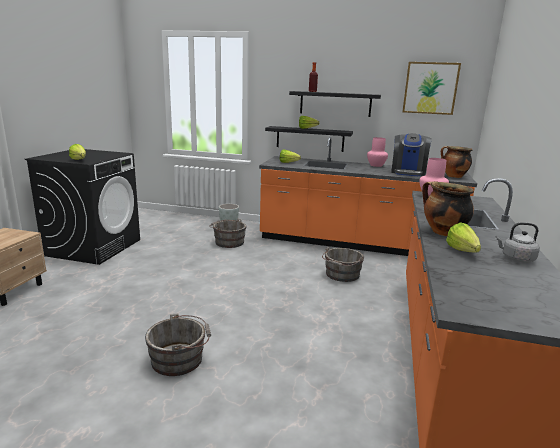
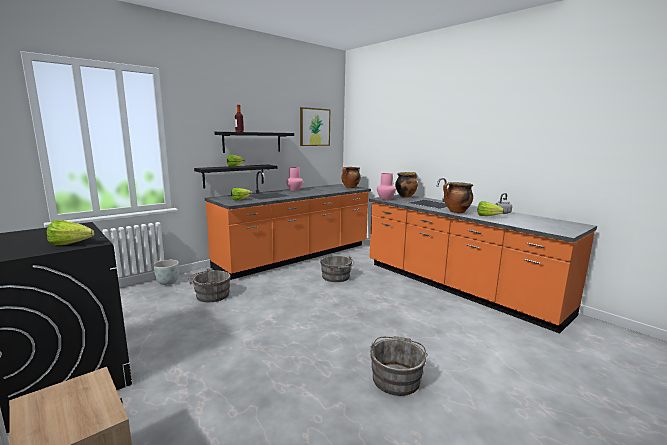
camera: 55 degrees left, 5 degrees down
coffee machine [391,133,432,176] -> none
none -> cooking pot [395,172,418,198]

